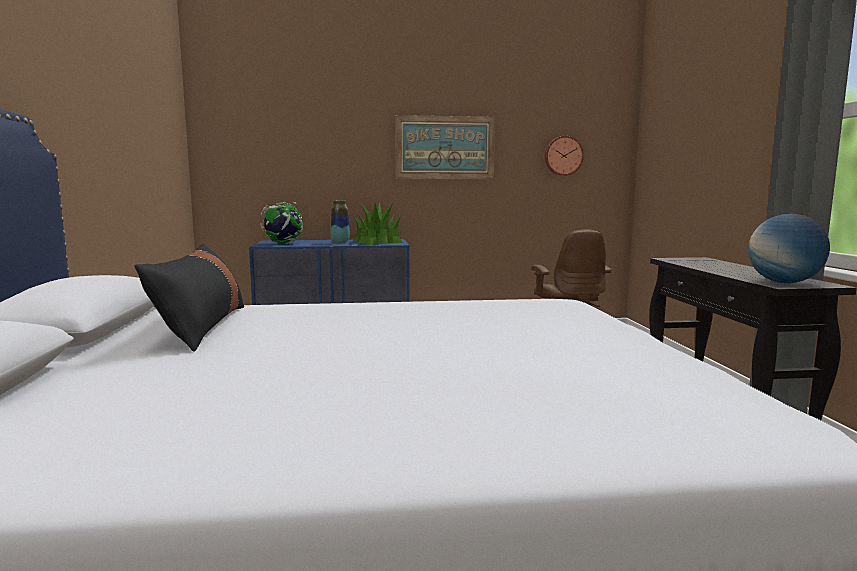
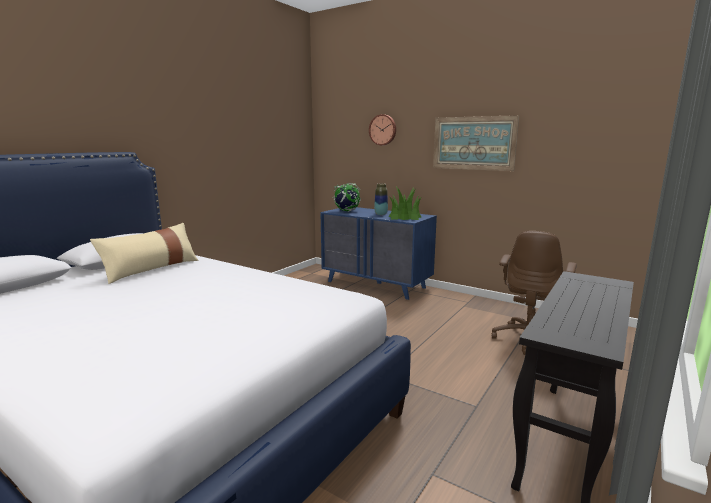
camera: 40 degrees right, 5 degrees up
black pillow [134,243,244,352] -> beige pillow [90,223,198,284]
wall clock [545,136,584,176] -> wall clock moved to [369,114,396,145]
globe [748,214,830,283] -> none

